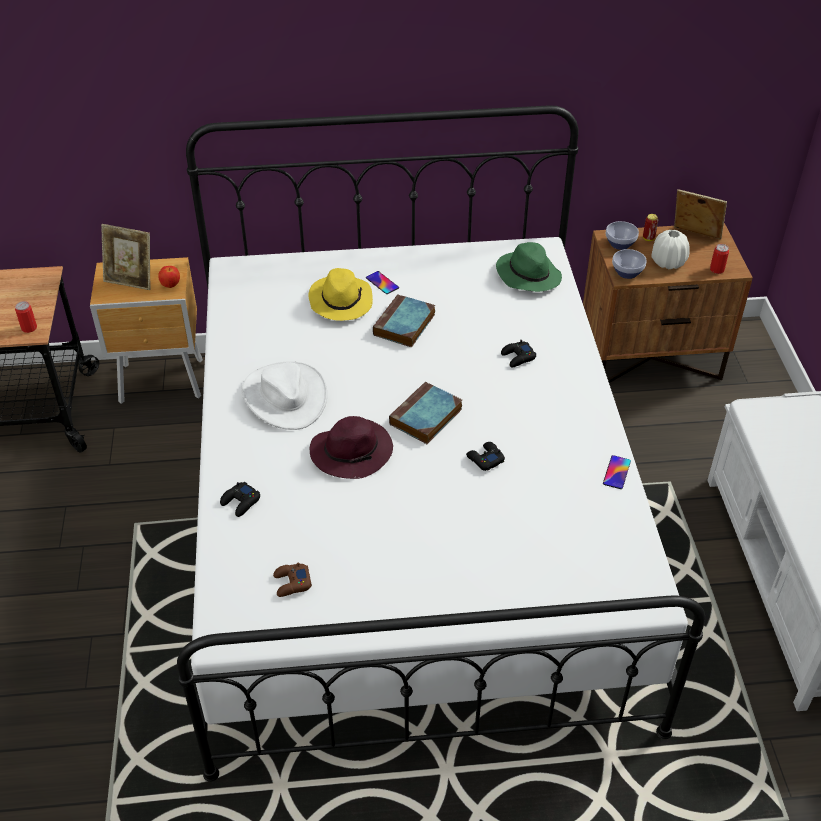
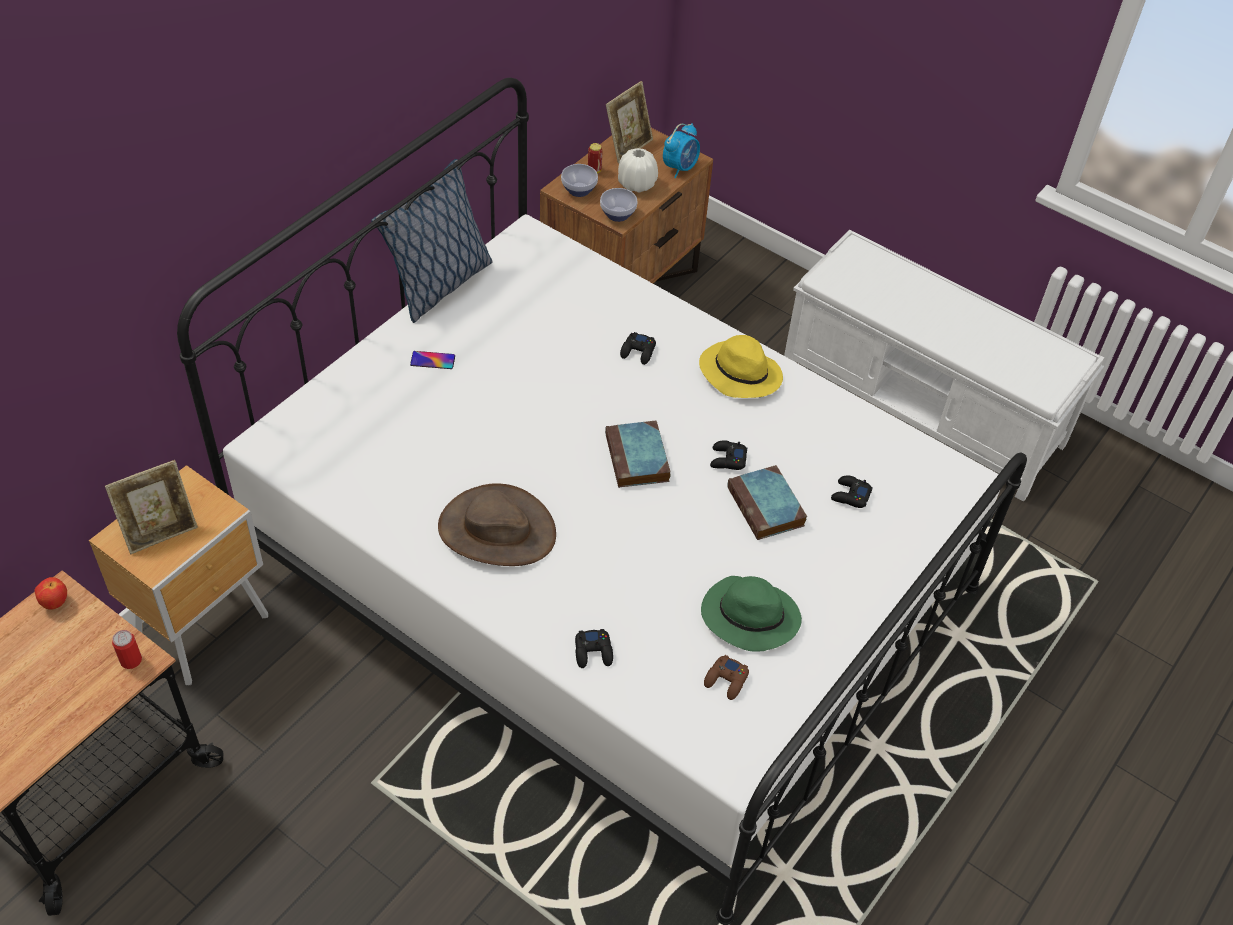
camera: 50 degrees left, 5 degrees up
apple [158,266,180,288] -> apple moved to [35,577,67,610]
white hat [241,361,327,430] -> brown hat [438,483,556,566]
yellow hat [309,268,373,321] -> yellow hat moved to [699,335,783,398]
purple hat [310,416,393,479] -> none
book [373,294,435,347] -> book moved to [727,465,807,540]
green hat [496,242,562,292] -> green hat moved to [701,576,802,652]
phone [603,455,631,489] -> none
picture frame [674,190,727,240] -> picture frame turned 150 degrees clockwise [606,81,653,164]
can [710,244,729,274] -> alarm clock [663,123,700,178]
none -> pillow [371,159,493,323]
none -> black game controller [831,475,872,508]

